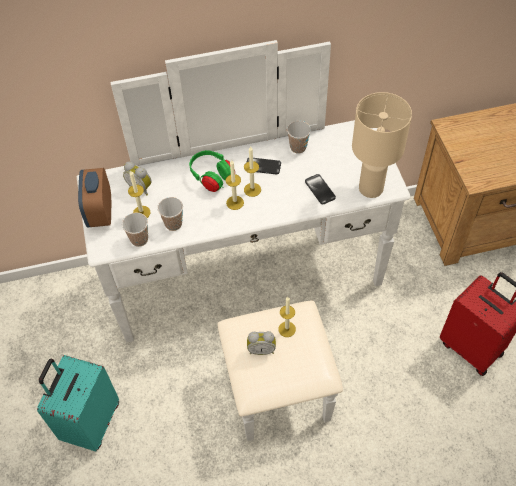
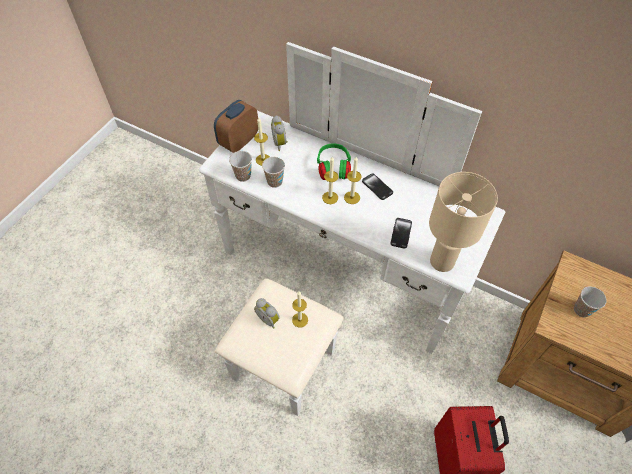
camera: 40 degrees right, 0 degrees up
turquoise suitcase [37,355,119,451] -> none
cup [287,121,311,154] -> cup moved to [574,286,607,317]

